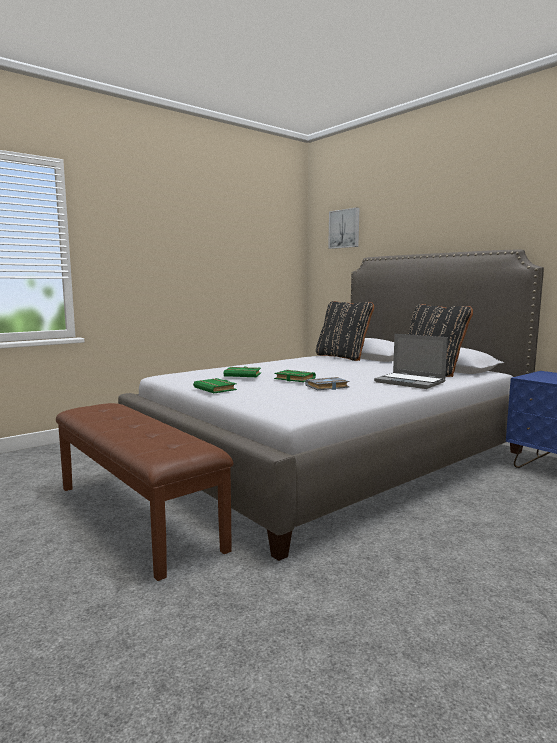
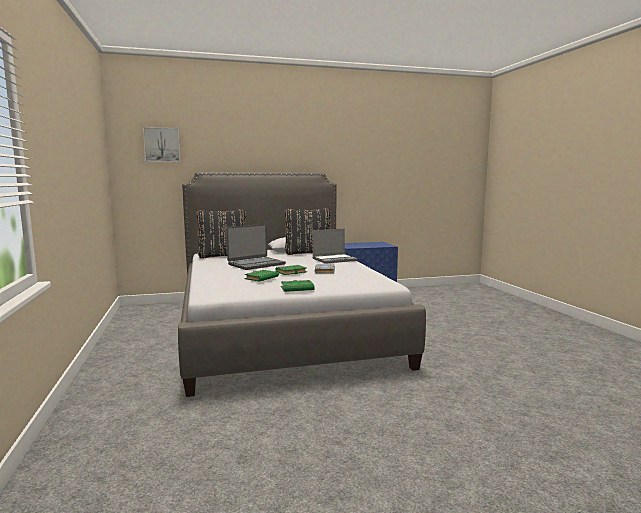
camera: 65 degrees left, 0 degrees up
brown bench [56,403,233,581] -> none
none -> laptop [226,224,286,270]

